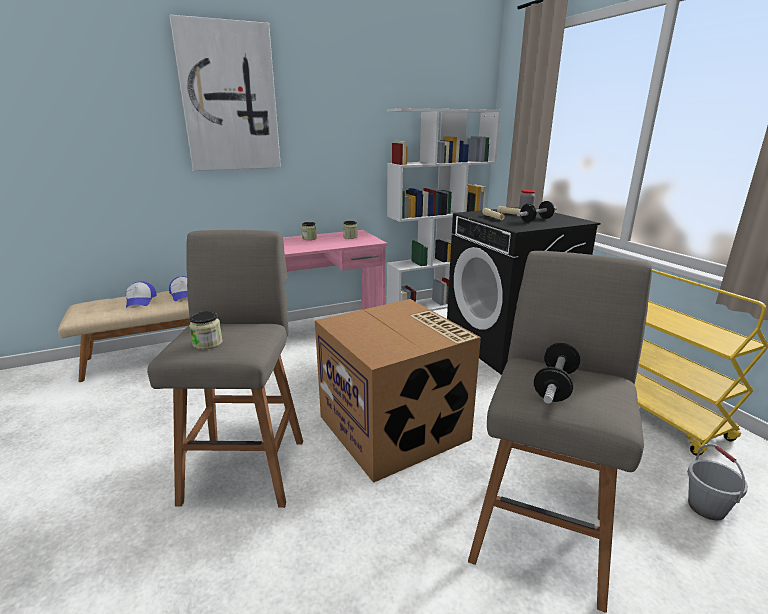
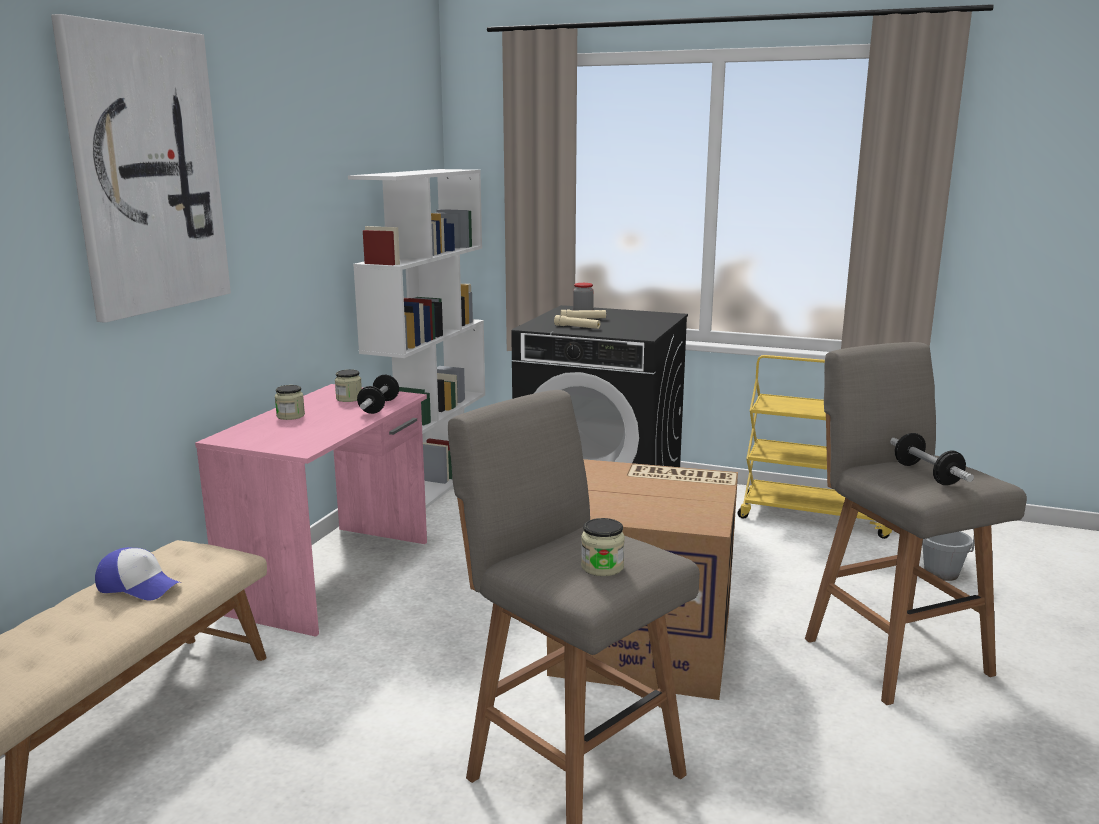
camera: 45 degrees left, 5 degrees down
cap [126,282,156,308] -> none
dumbbell [517,201,557,222] -> dumbbell moved to [357,374,399,414]

